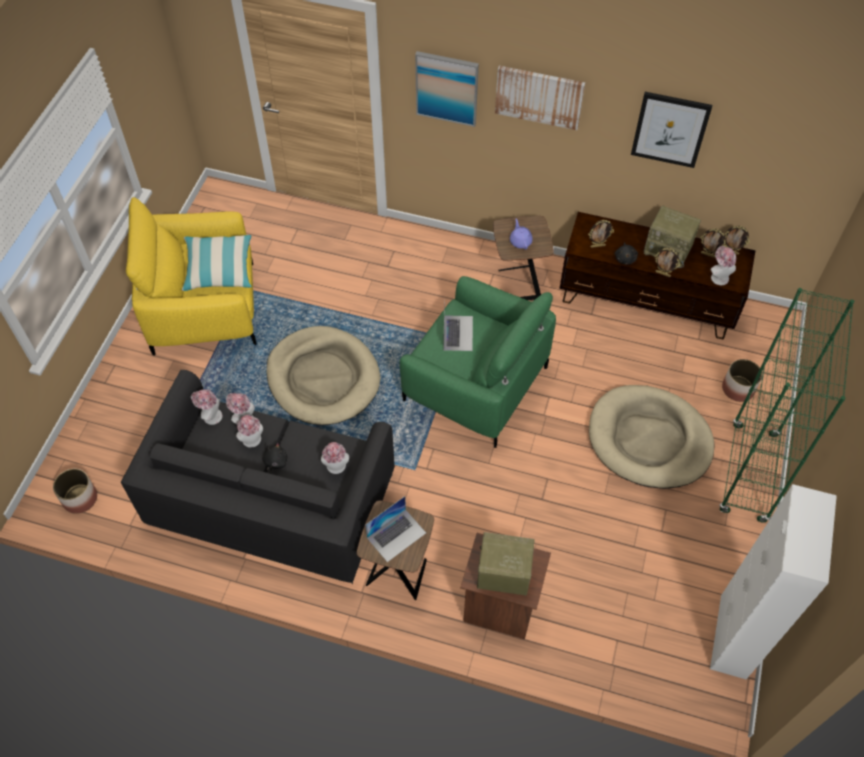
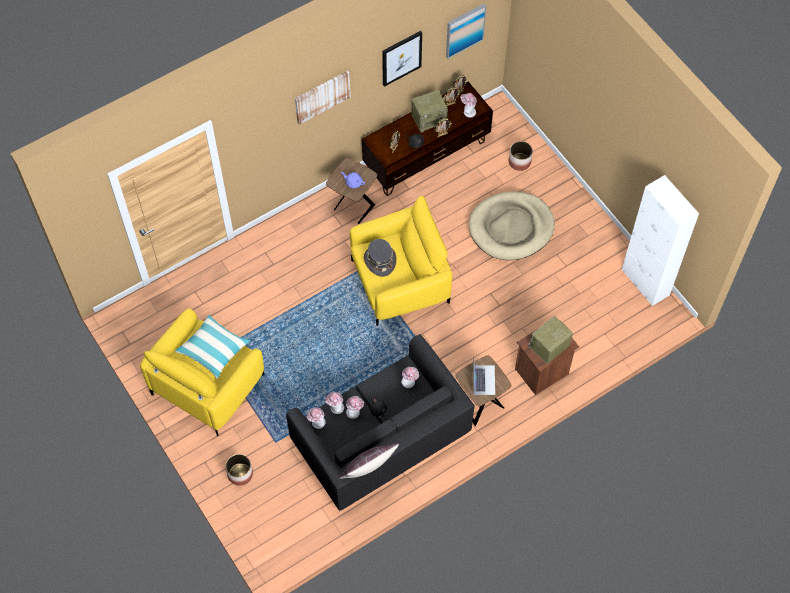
camera: 50 degrees left, 5 degrees up
planter [53,469,97,514] -> planter moved to [225,454,253,486]
beige dog bed [266,326,380,425] -> none
green armchair [400,276,556,448] -> yellow armchair [350,196,452,326]
picture [415,51,479,127] -> picture moved to [446,3,486,59]
laptop [443,306,473,351] -> grey hat [364,239,397,277]
green bookcase [719,288,854,523] -> none
none -> brown pillow [339,443,399,479]

